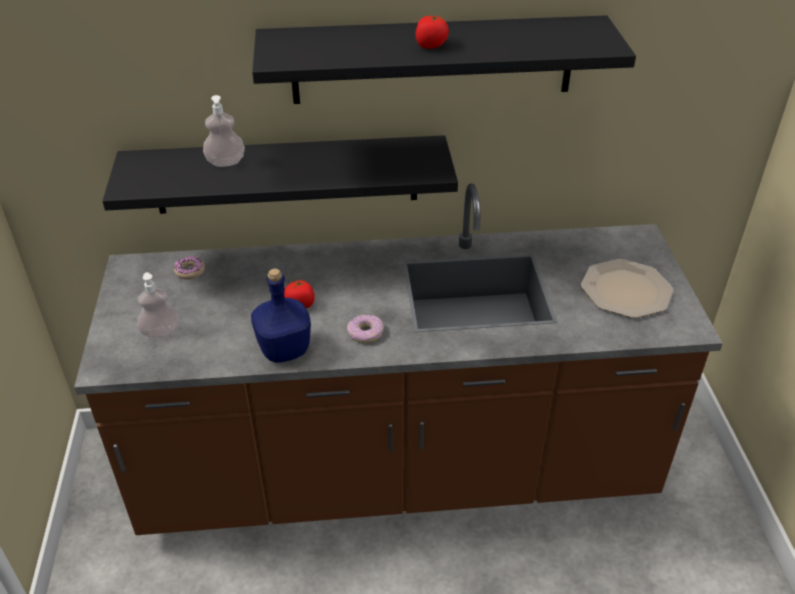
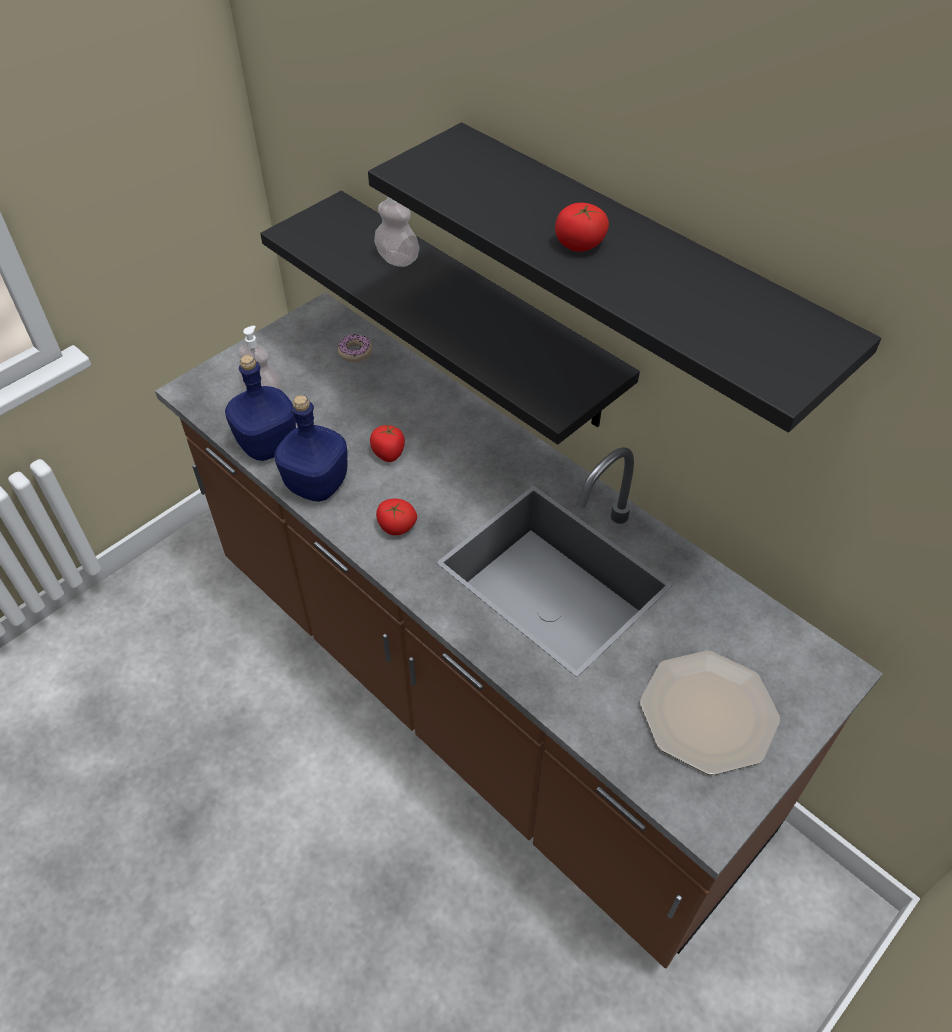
camera: 50 degrees right, 10 degrees up
donut [347,314,384,343] -> tomato [376,499,417,535]
none -> blue bottle [225,355,296,461]

